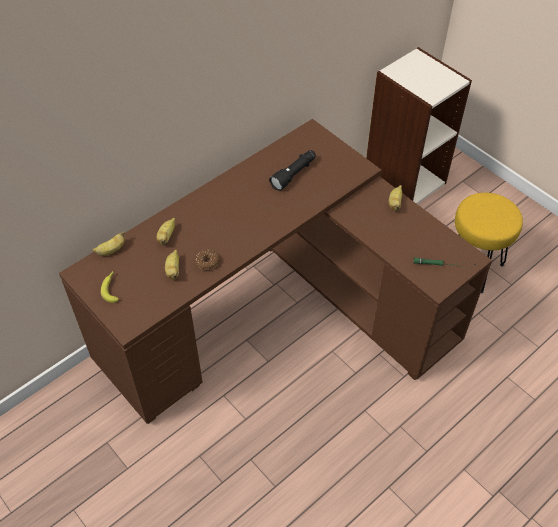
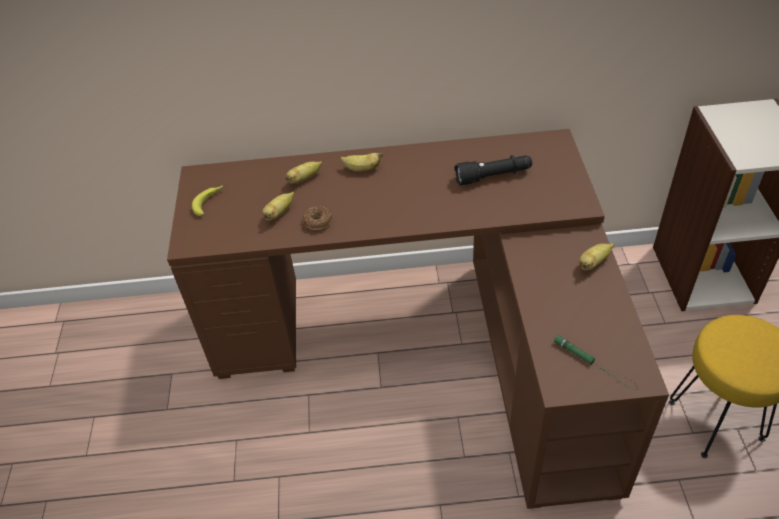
camera: 40 degrees right, 5 degrees down
banana [92,232,125,256] -> banana moved to [340,153,383,171]

